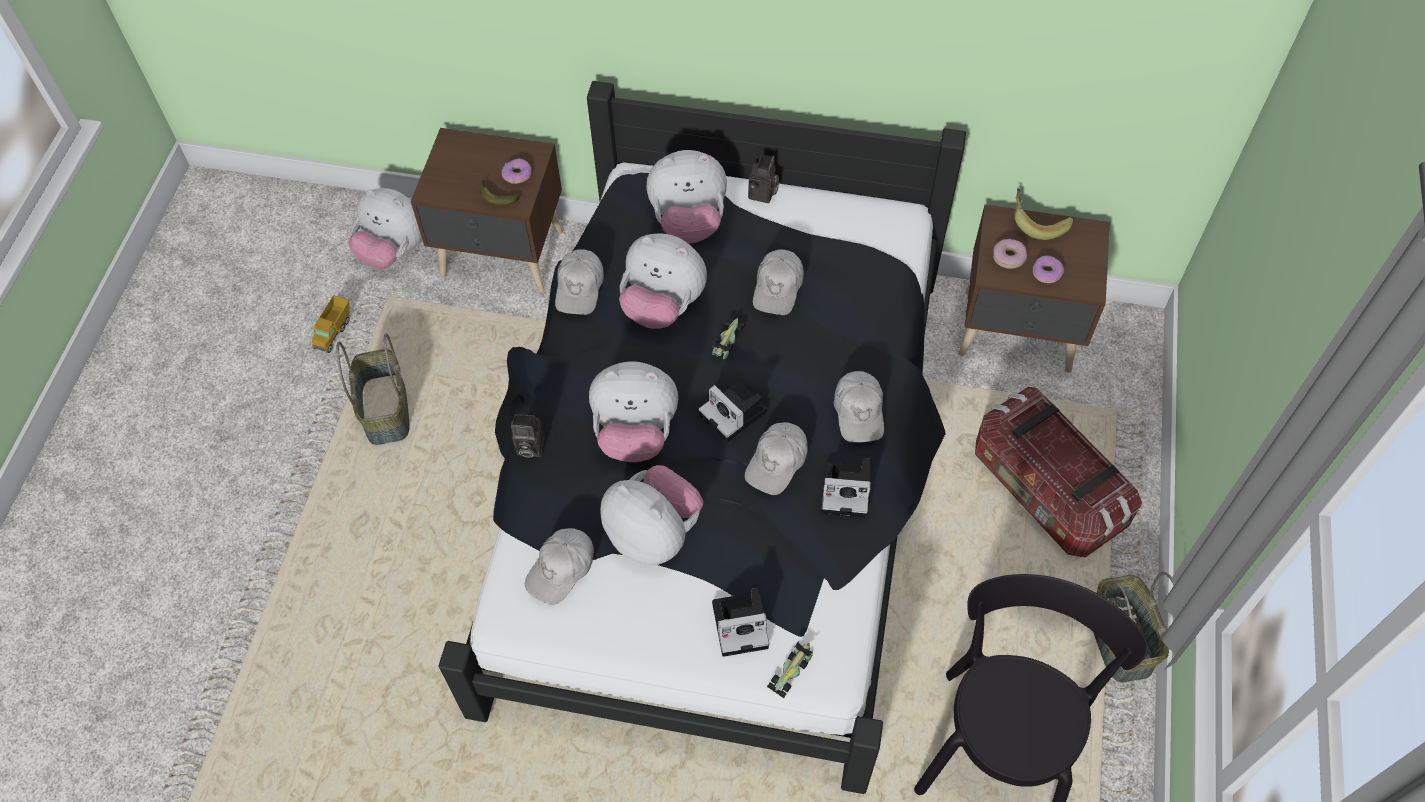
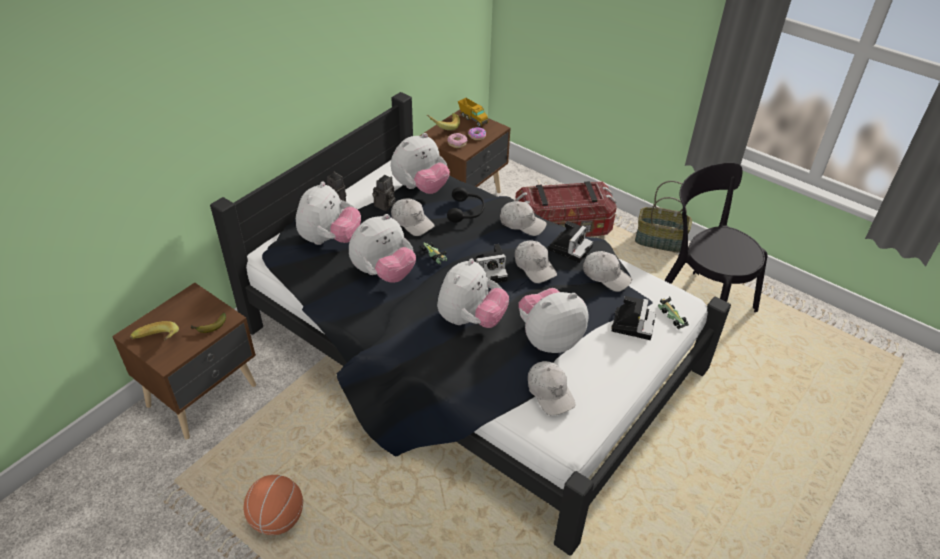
camera: 65 degrees left, 15 degrees down
toy truck [312,295,351,353] -> toy truck moved to [458,98,489,127]
basket [336,333,409,445] -> basketball [244,475,303,535]
plush toy [348,188,422,269] -> plush toy moved to [391,133,450,194]
donut [501,159,531,184] -> none
camera [511,414,545,458] -> camera moved to [372,175,395,211]
white cap [555,249,604,315] -> white cap moved to [583,251,632,292]
none -> banana [130,321,179,341]
none -> black headphones [447,187,485,223]

